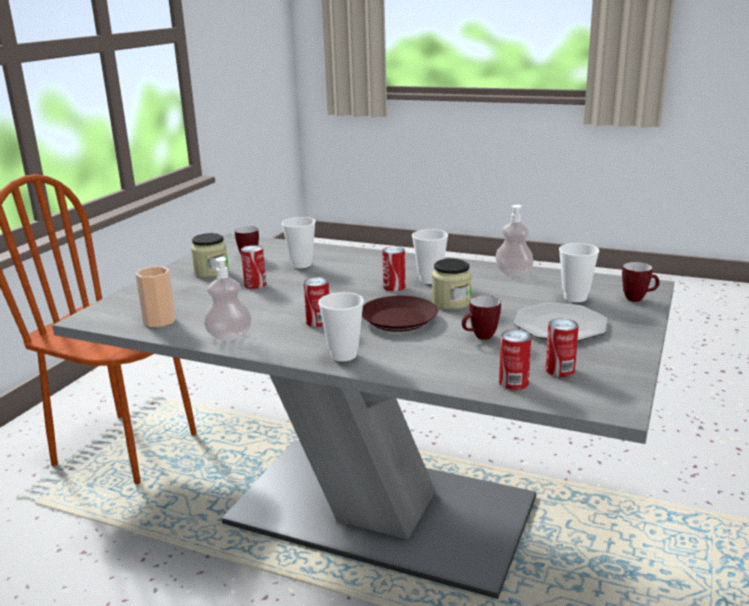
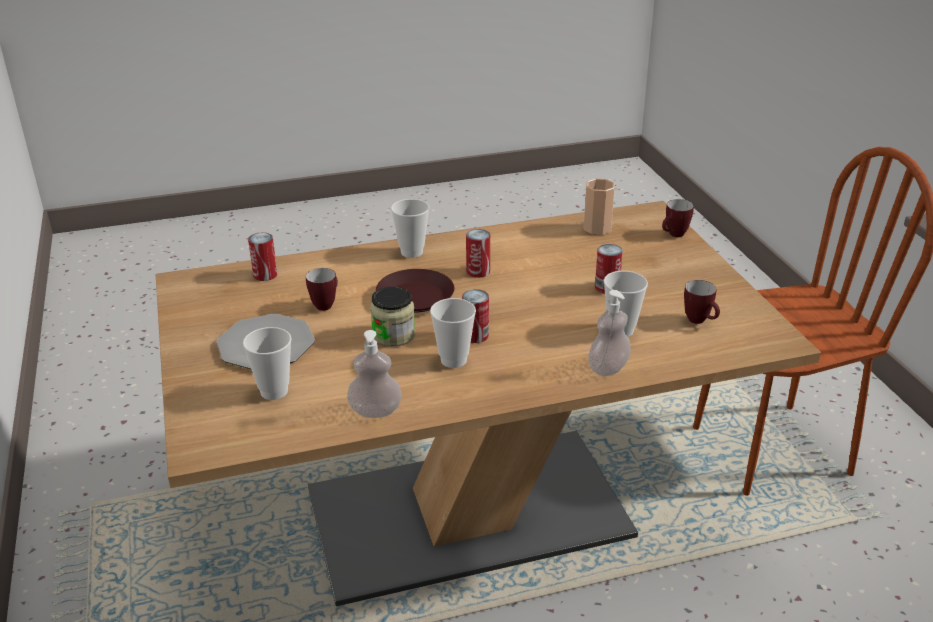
camera: 140 degrees right, 10 degrees up
grey dining table [52,233,674,599] -> brown dining table [156,201,821,606]
jar [191,233,229,278] -> none
soap dispenser [204,257,252,340] -> soap dispenser moved to [588,290,631,376]
can [545,318,579,377] -> none
mug [622,262,660,302] -> mug moved to [662,199,694,237]

